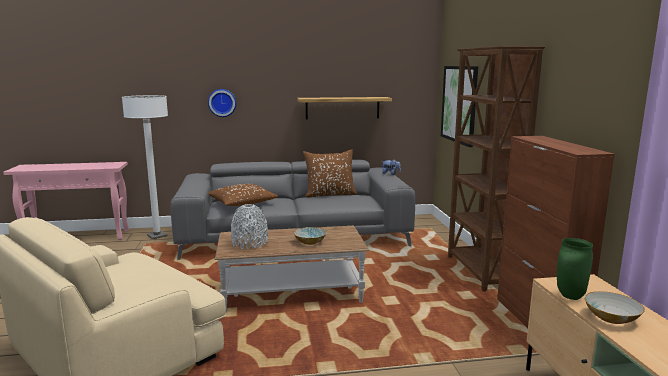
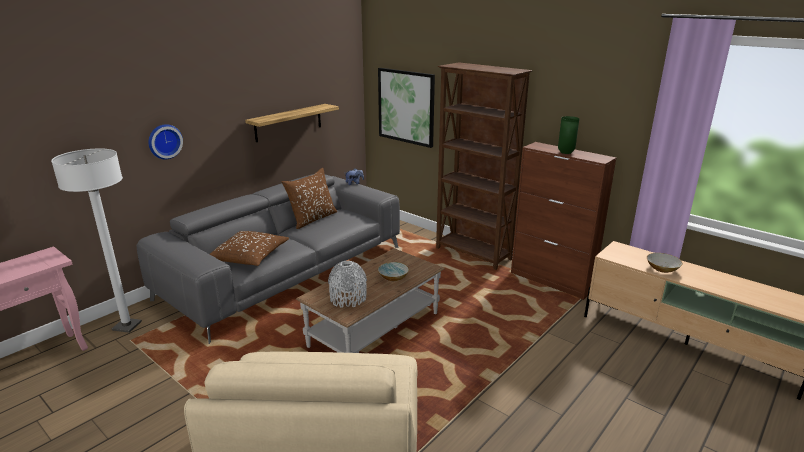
camera: 40 degrees left, 10 degrees up
green vase [557,238,593,300] -> green vase moved to [558,116,579,154]

